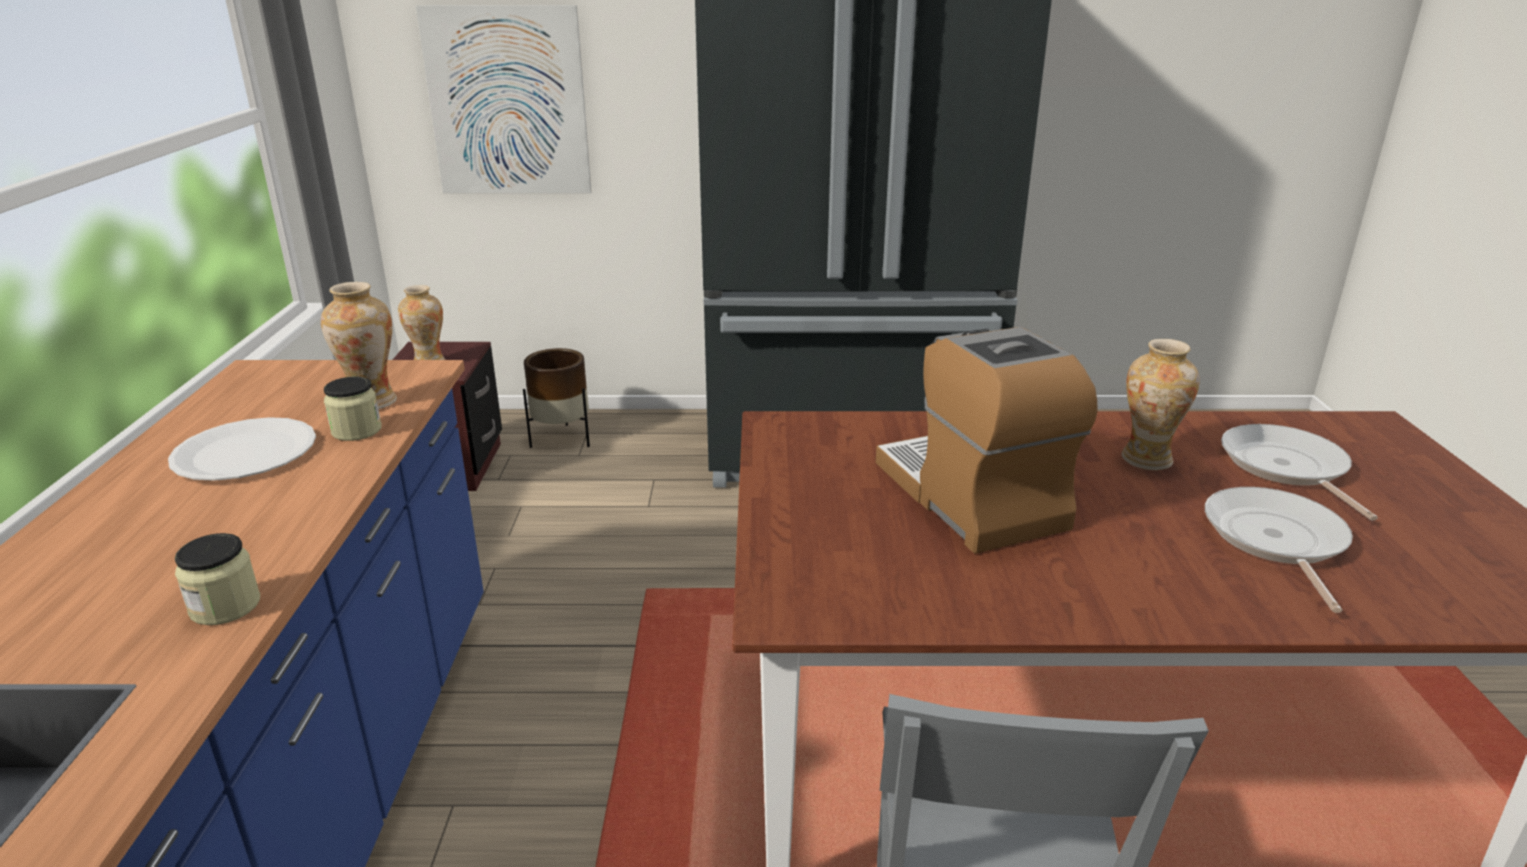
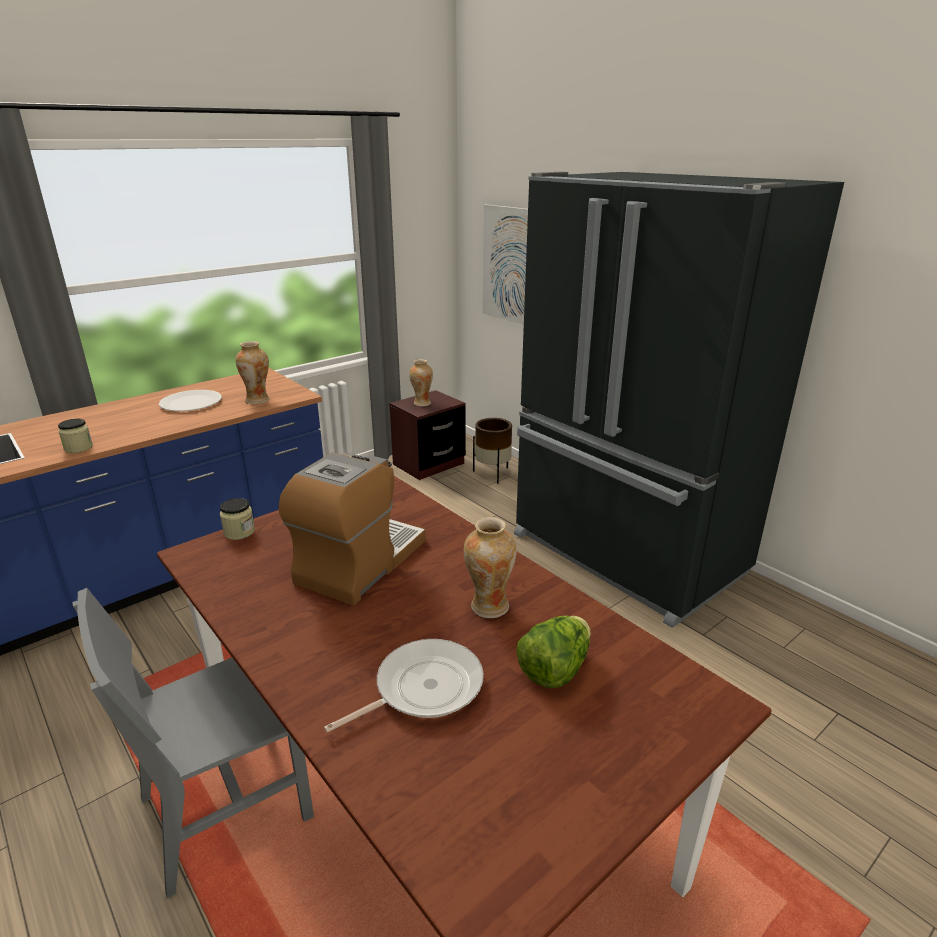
camera: 50 degrees right, 0 degrees up
jar [324,376,382,441] -> jar moved to [220,498,255,540]
frying pan [1221,424,1378,520] -> lettuce [517,615,591,688]

